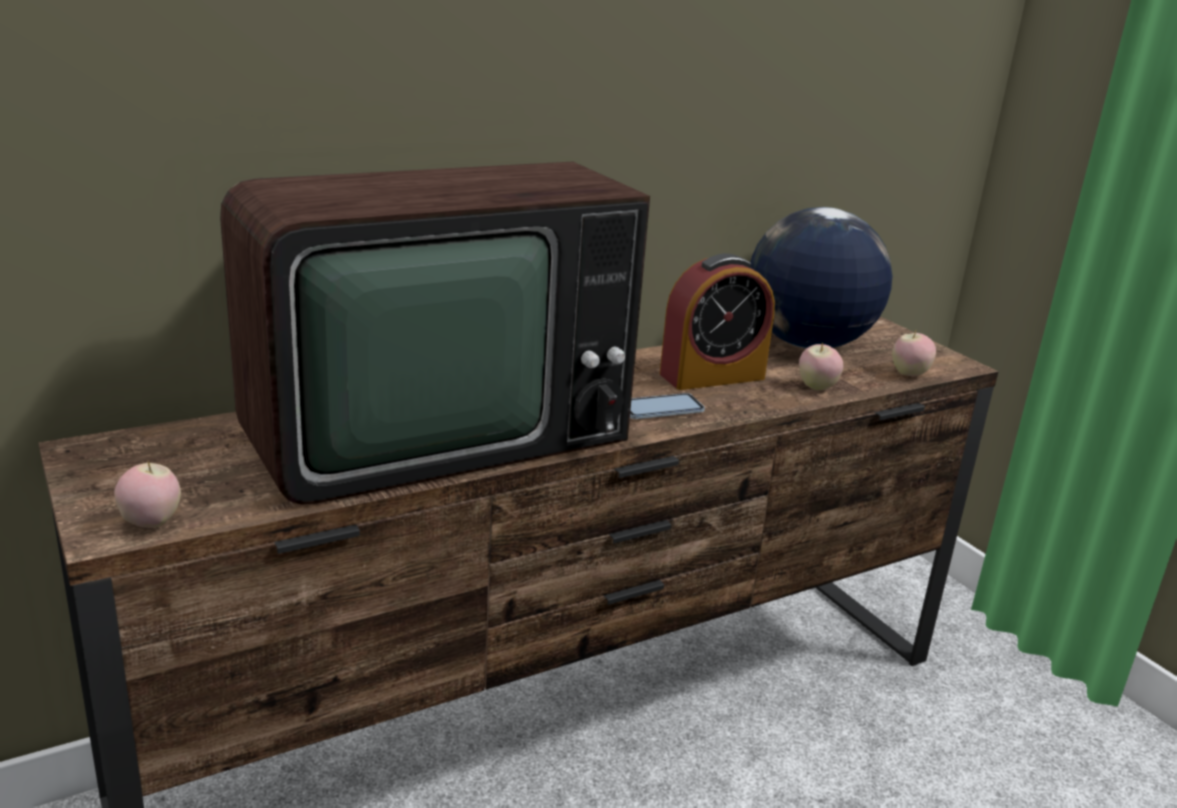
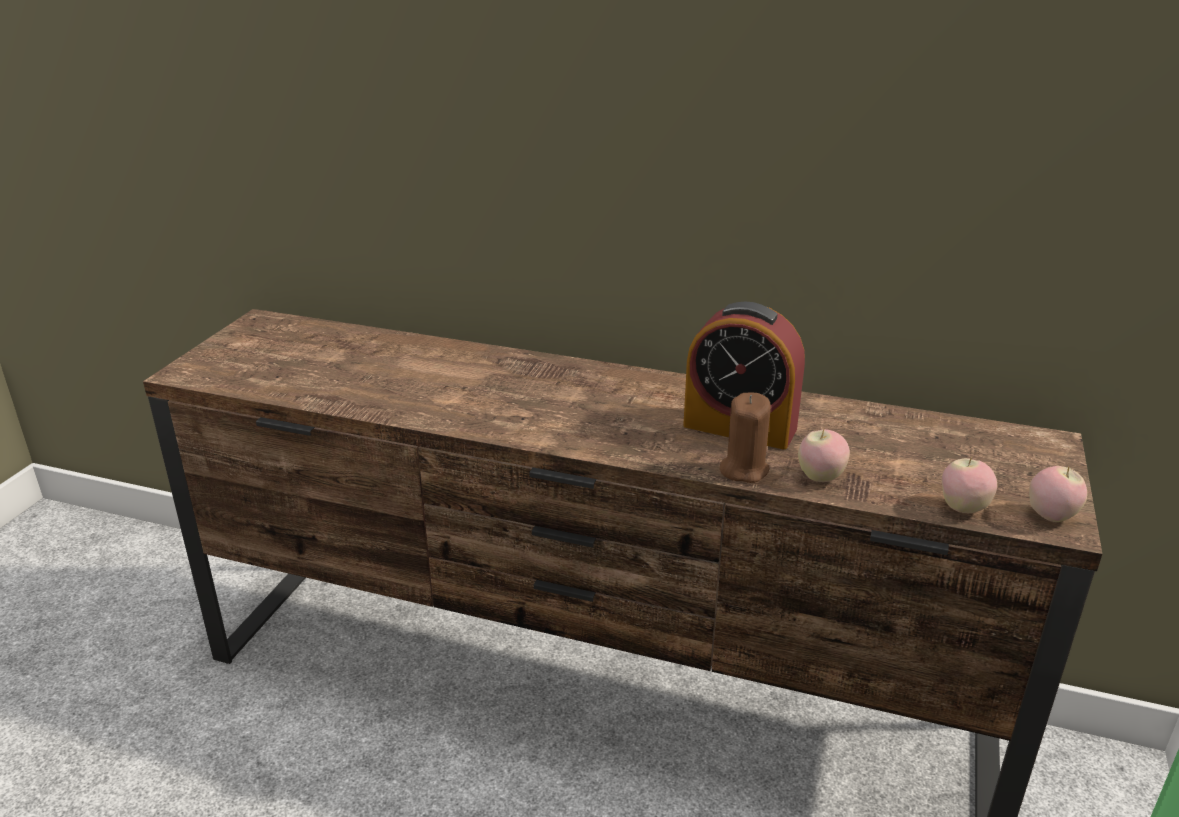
camera: 50 degrees right, 5 degrees up
apple [114,461,181,528] -> apple moved to [1029,466,1087,522]
television [220,162,650,505] -> none
phone [630,393,705,419] -> none
globe [750,207,892,348] -> none
none -> brown candle [720,393,771,483]

